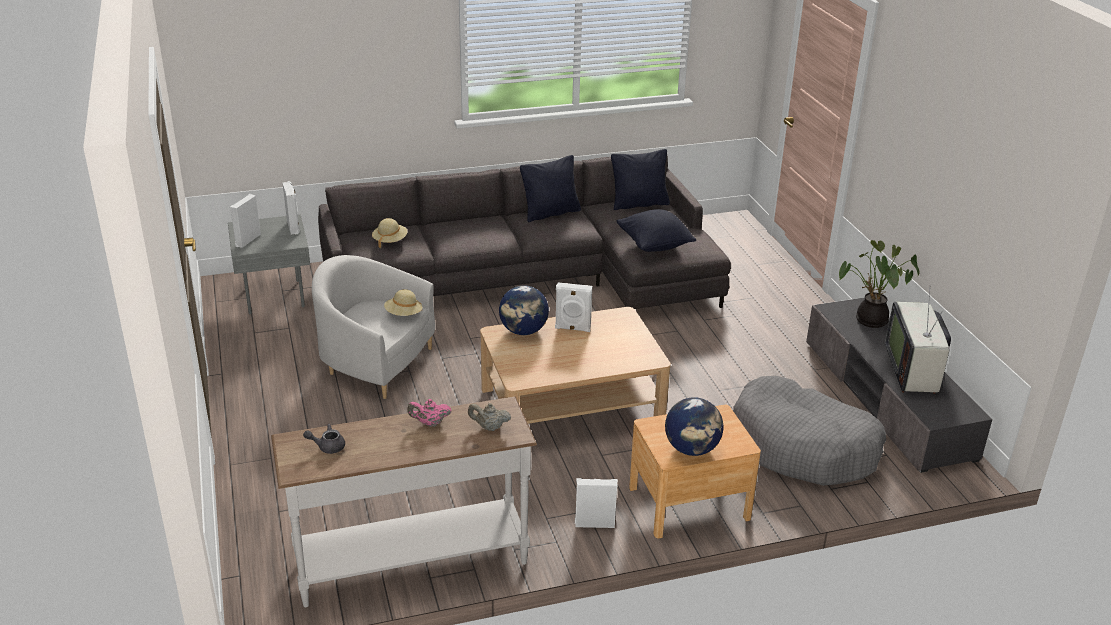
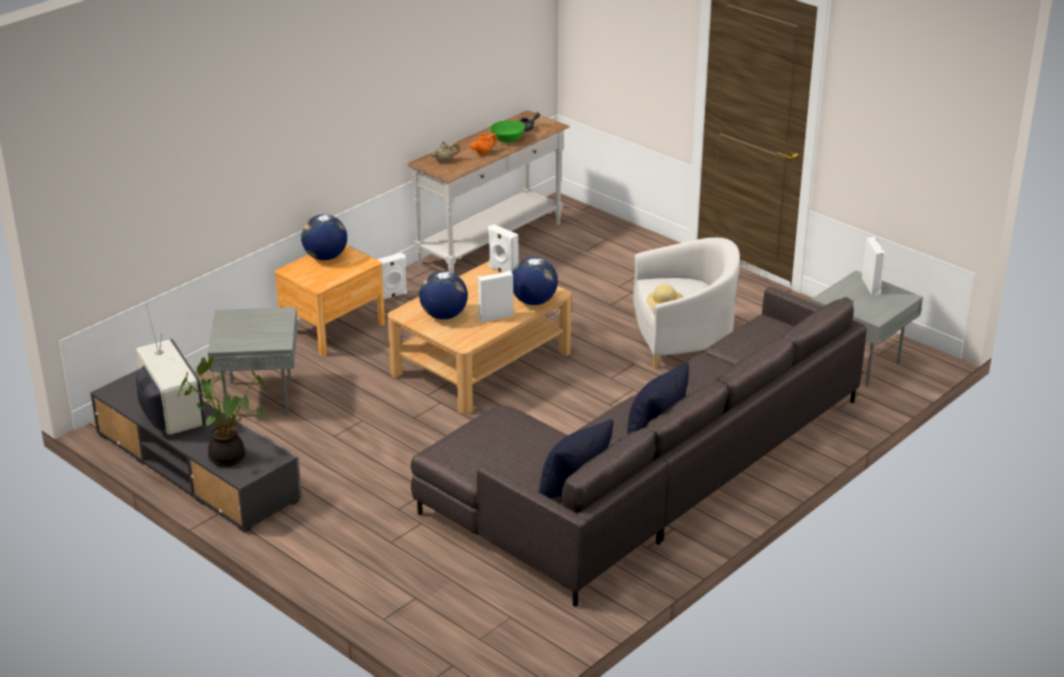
camera: 150 degrees right, 0 degrees up
white speaker [283,181,300,234] -> white speaker moved to [488,224,518,273]
beige hat [372,218,408,248] -> none
pink teapot [407,399,452,427] -> orange teapot [470,133,497,155]
black pillow [617,209,696,252] -> none
grey dog bed [733,376,886,486] -> grey side table [208,307,298,414]
none -> globe [419,271,468,320]
none -> green bowl [490,120,525,142]

